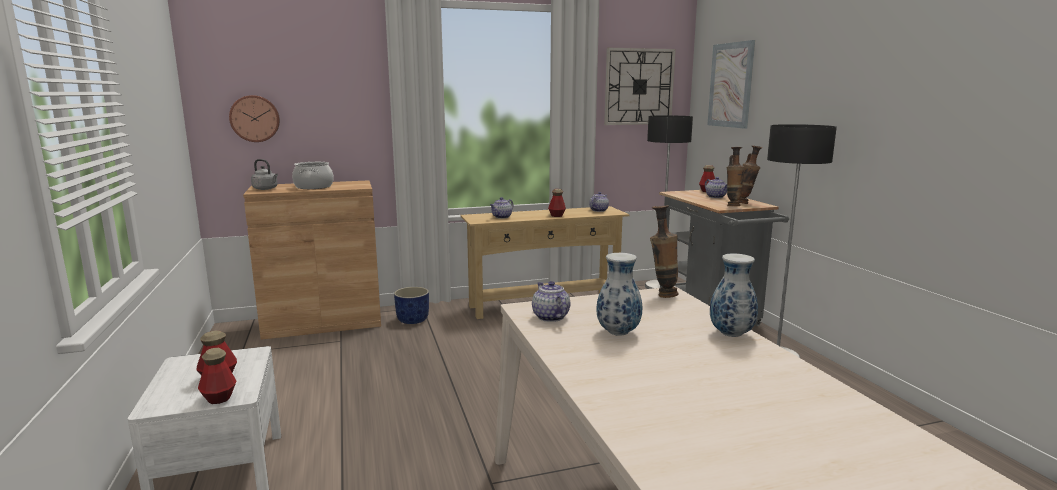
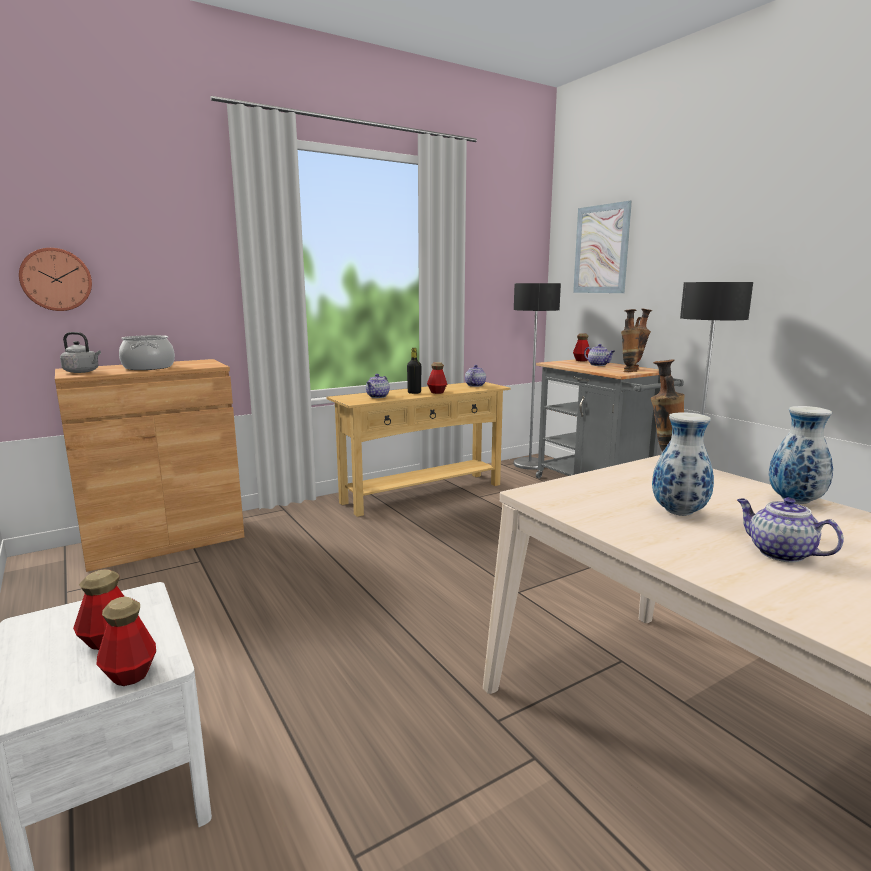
camera: 15 degrees left, 0 degrees up
blue planter [394,287,429,324] -> none
teapot [532,281,570,322] -> teapot moved to [737,497,844,562]
wall clock [604,48,676,125] -> none
none -> black bottle [407,348,421,394]

